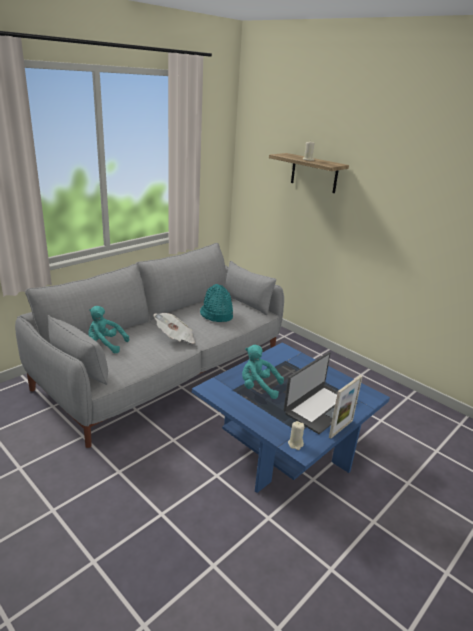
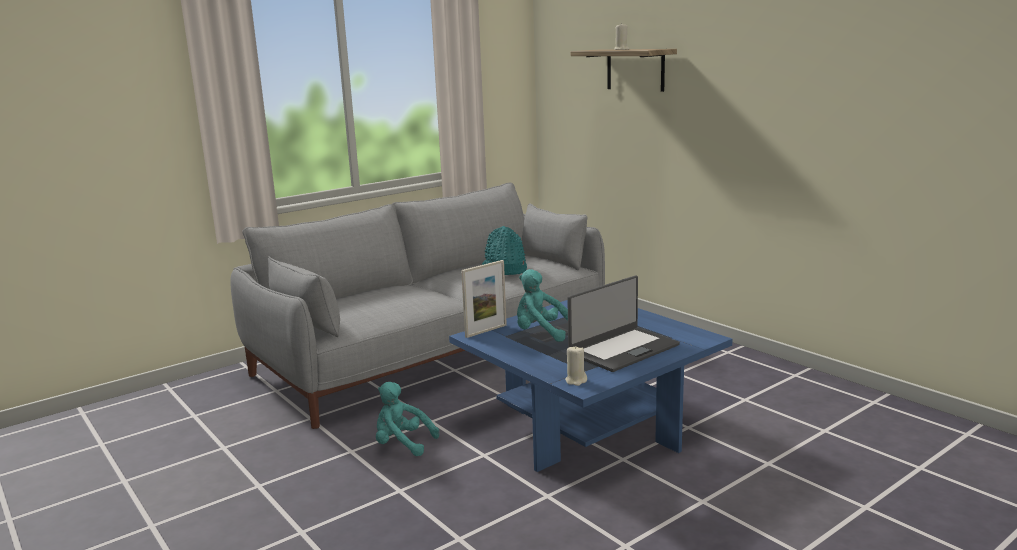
camera: 10 degrees right, 10 degrees down
turquoise plush toy [88,306,129,353] -> turquoise plush toy moved to [376,382,439,456]
newspaper [154,313,195,343] -> none
picture frame [329,375,363,439] -> picture frame moved to [461,260,507,338]

